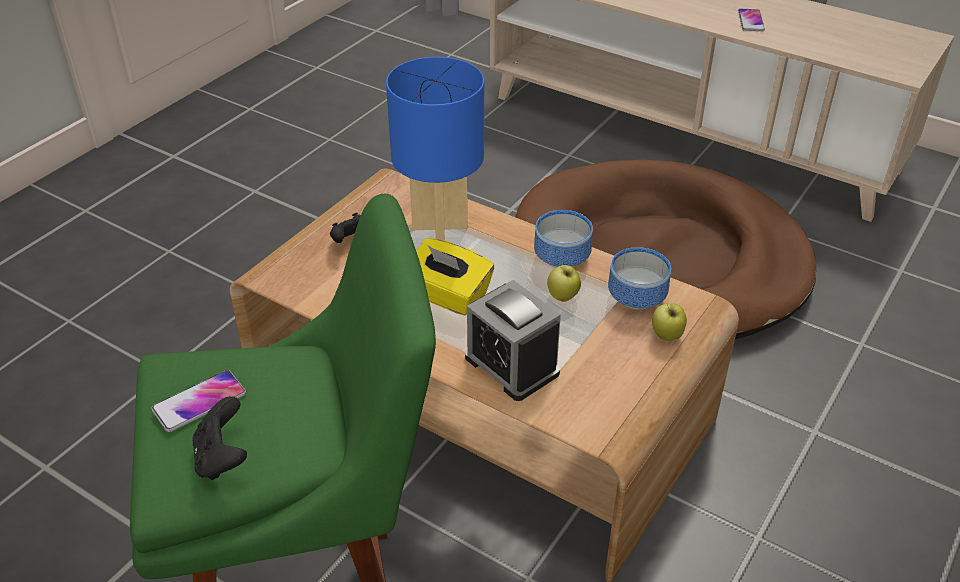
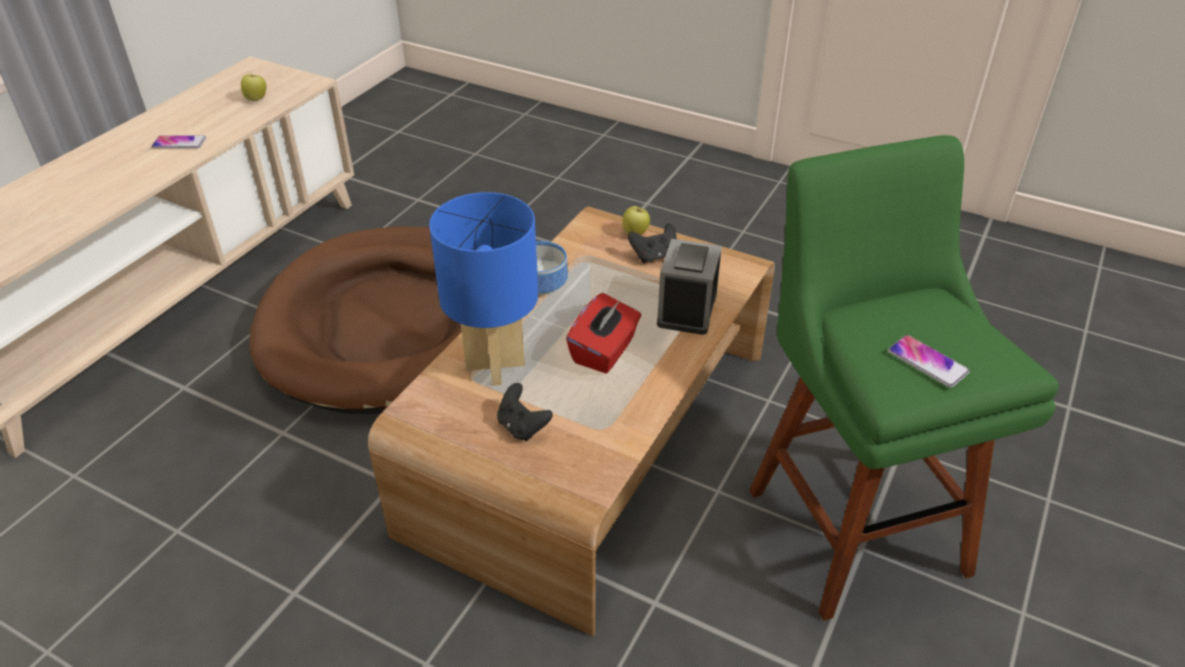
camera: 95 degrees left, 0 degrees up
black game controller [192,396,247,480] -> black game controller moved to [628,223,676,263]
yellow tissue box [416,238,494,316] -> red tissue box [566,293,641,373]
alarm clock [465,280,561,401] -> alarm clock turned 150 degrees clockwise [657,239,722,335]
apple [547,265,581,302] -> apple moved to [241,73,267,101]
bowl [608,247,671,310] -> none

